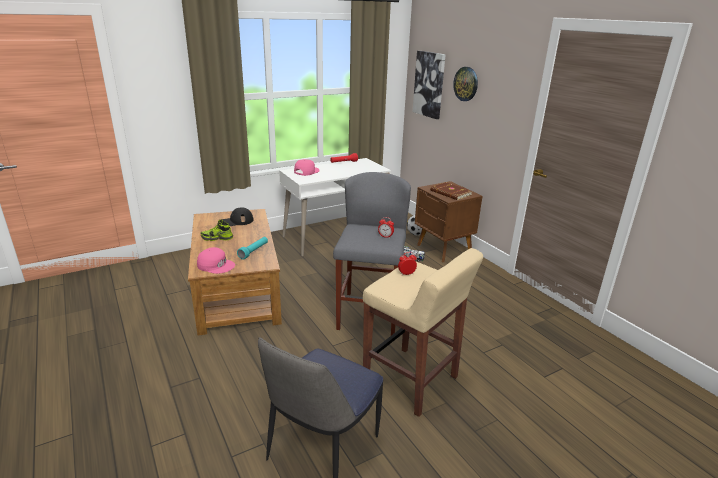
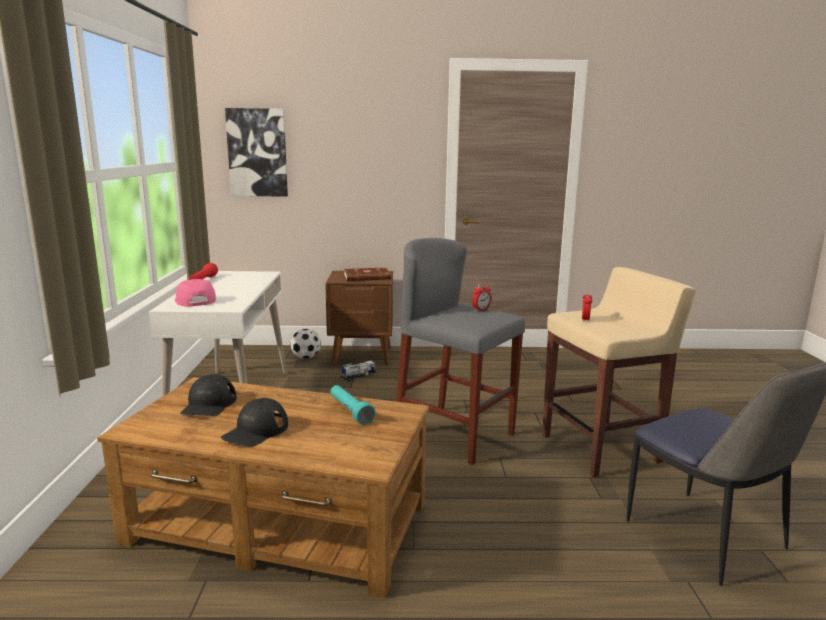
camera: 60 degrees left, 10 degrees down
pink cap [197,247,235,274] -> none
shoe [200,220,233,241] -> black cap [221,398,288,447]
wall clock [453,67,478,101] -> none

